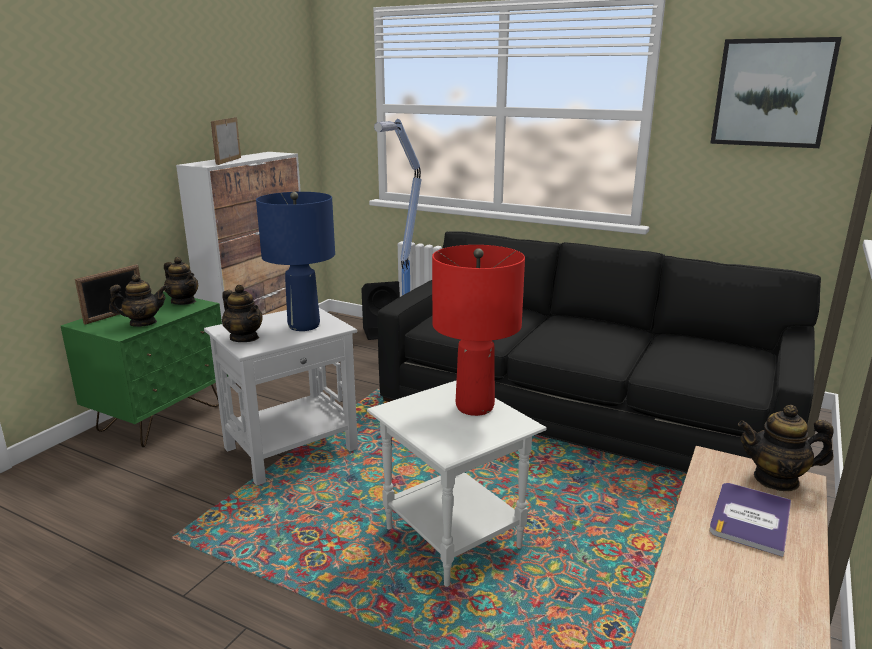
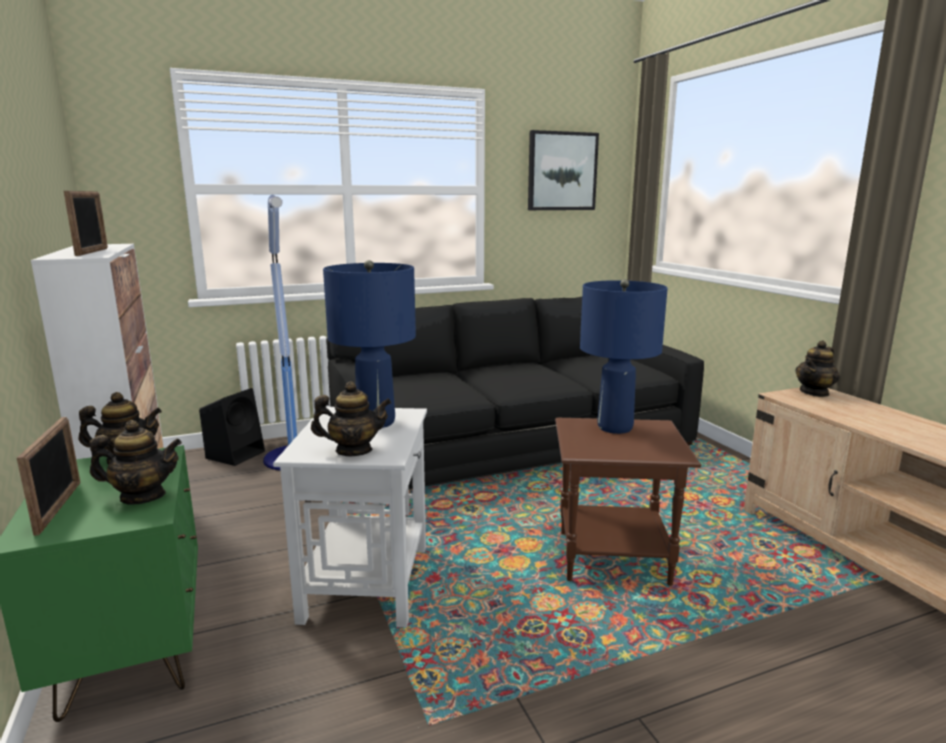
camera: 50 degrees left, 5 degrees down
teapot [109,274,168,327] -> teapot turned 60 degrees clockwise [90,420,182,505]
picture frame [211,117,241,165] -> picture frame turned 150 degrees counterclockwise [64,191,108,256]
white side table [367,380,547,587] -> brown side table [555,418,701,586]
red table lamp [432,245,525,416] -> blue table lamp [580,279,668,434]
book [709,483,791,557] -> none

